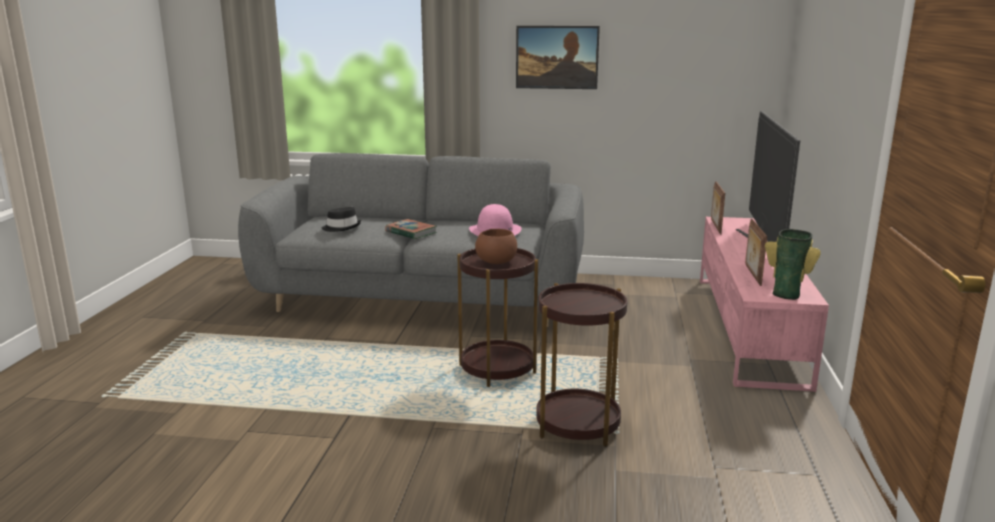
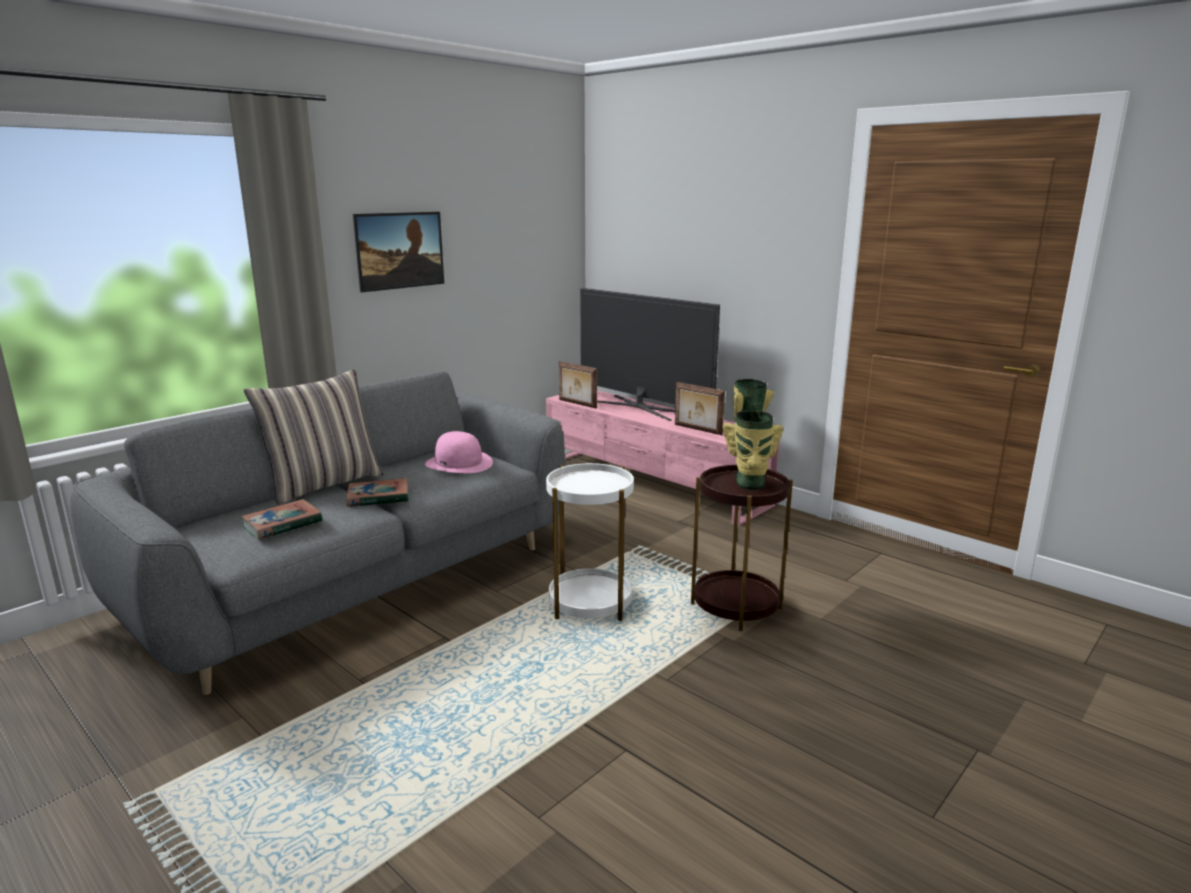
camera: 55 degrees left, 0 degrees up
black hat [322,207,361,232] -> book [241,499,323,540]
brown side table [458,248,538,387] -> white side table [546,463,634,621]
brown bowl [475,229,517,264] -> none
none -> pillow [244,369,384,504]
none -> vase [723,411,783,490]

